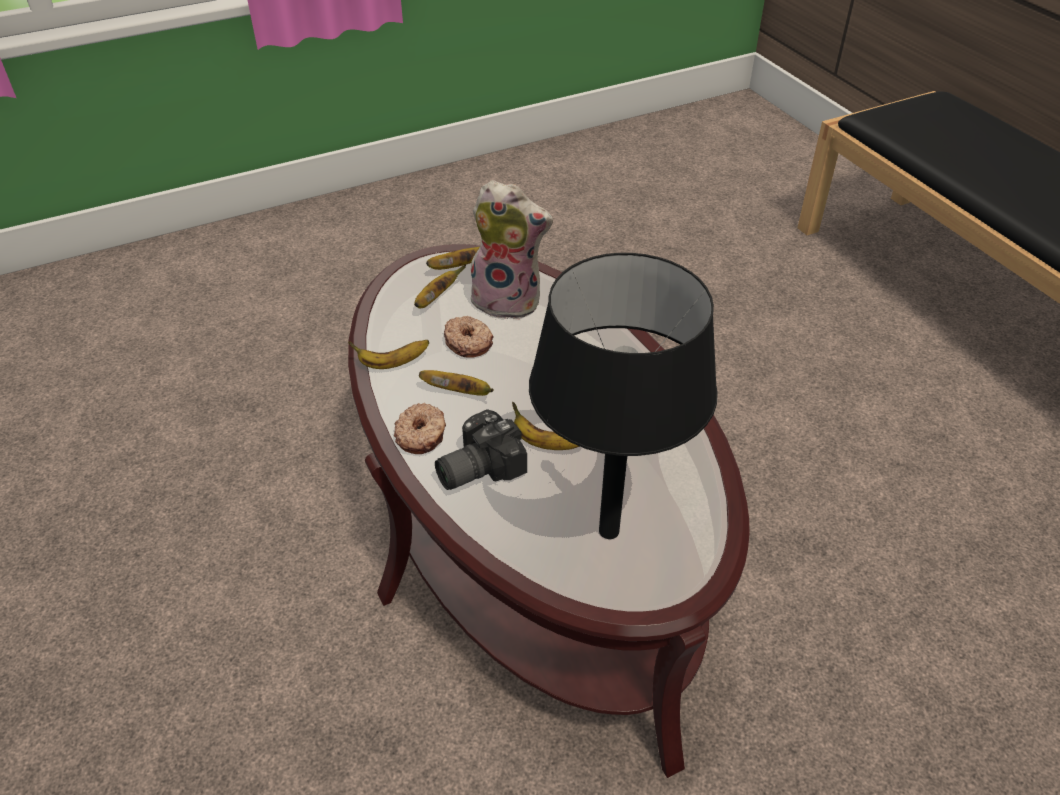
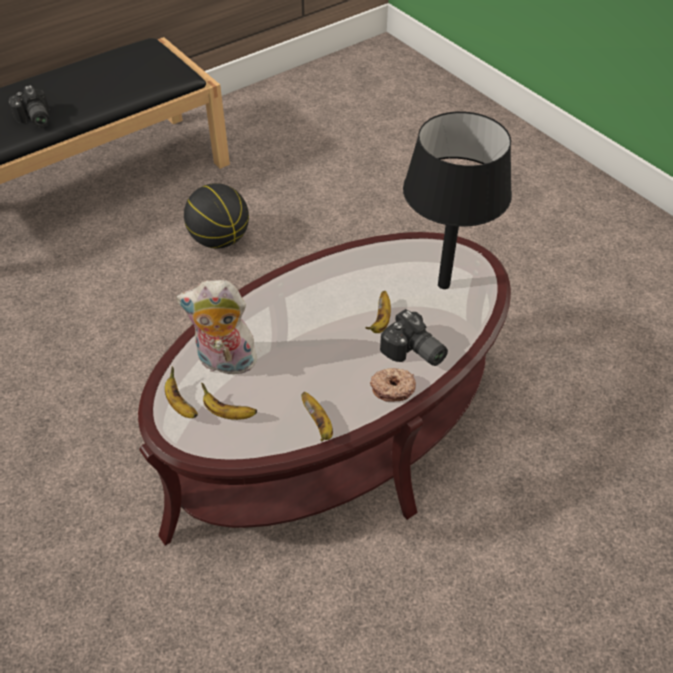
camera: 100 degrees left, 5 degrees up
banana [419,370,494,396] -> none
donut [444,316,494,358] -> none
plush toy [468,180,553,320] -> plush toy turned 90 degrees counterclockwise [176,280,257,379]
none -> camera [8,85,50,128]
none -> basketball [184,183,249,249]

